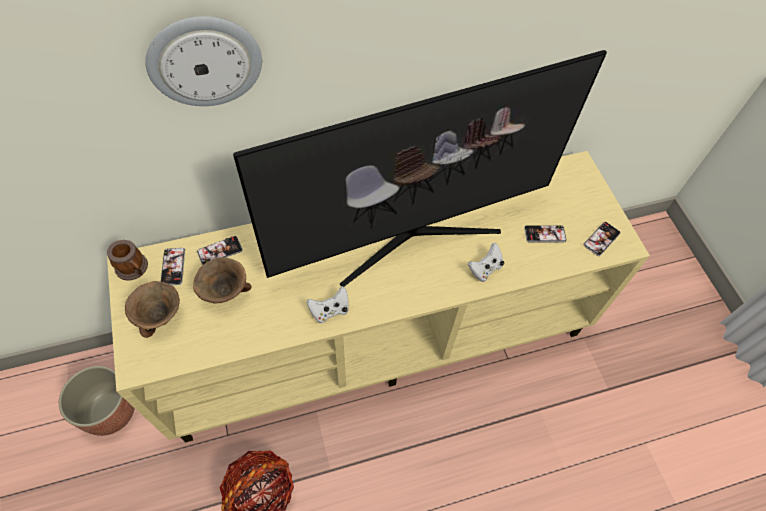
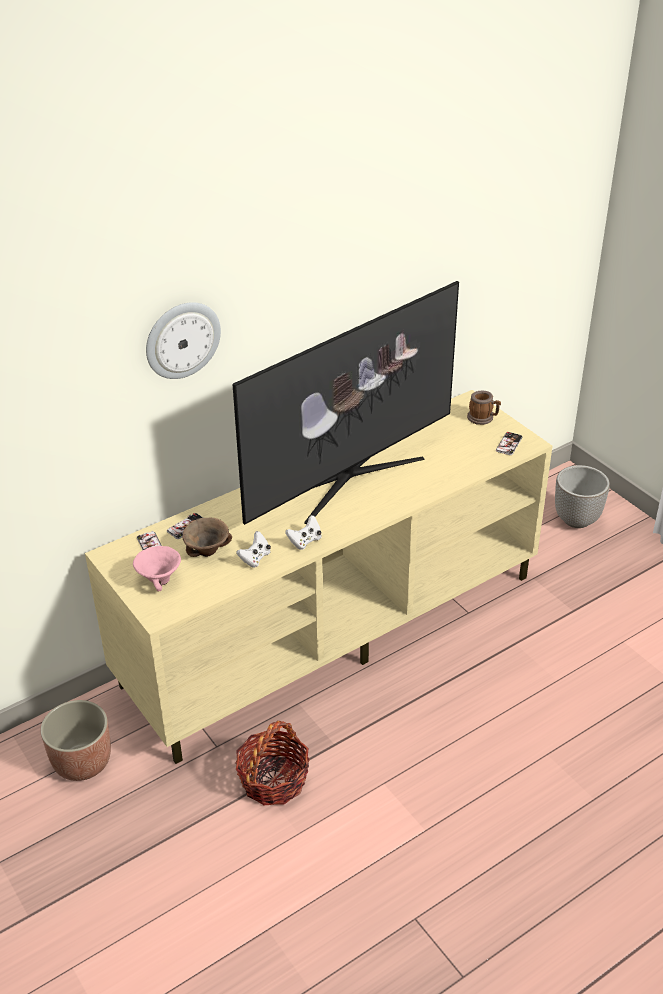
camera: 15 degrees left, 20 degrees down
mug [107,240,148,281] -> mug moved to [467,390,501,425]
brown bowl [125,281,180,338] -> pink bowl [133,546,181,591]
white game controller [468,243,504,282] -> white game controller moved to [236,531,271,568]
phone [524,225,567,242] -> none
none -> planter [555,465,610,528]

